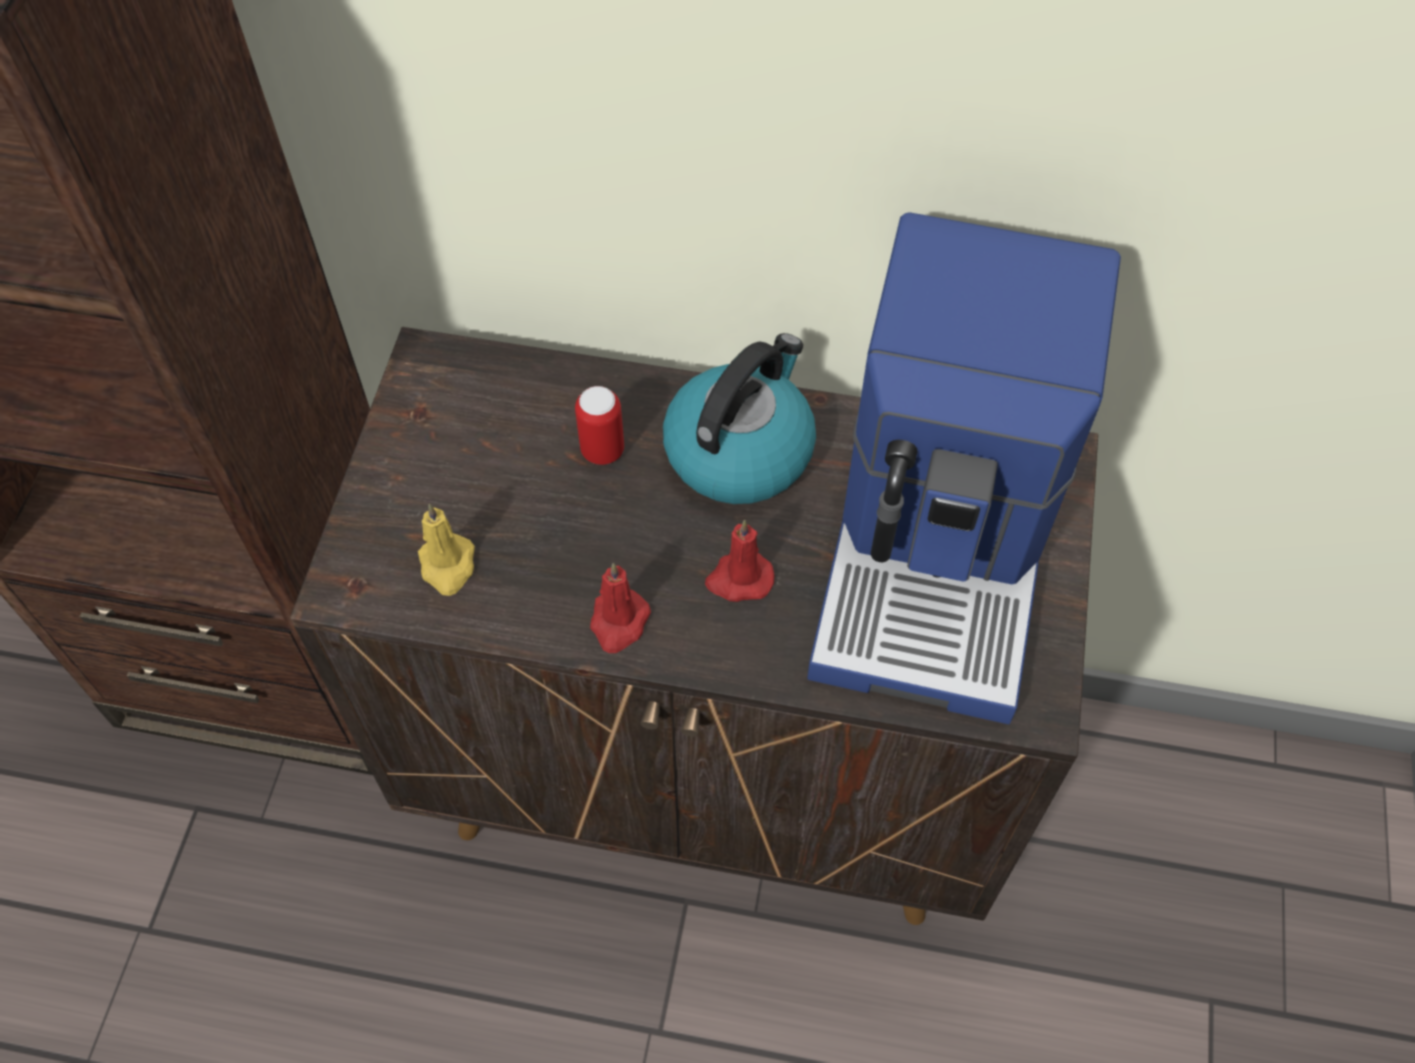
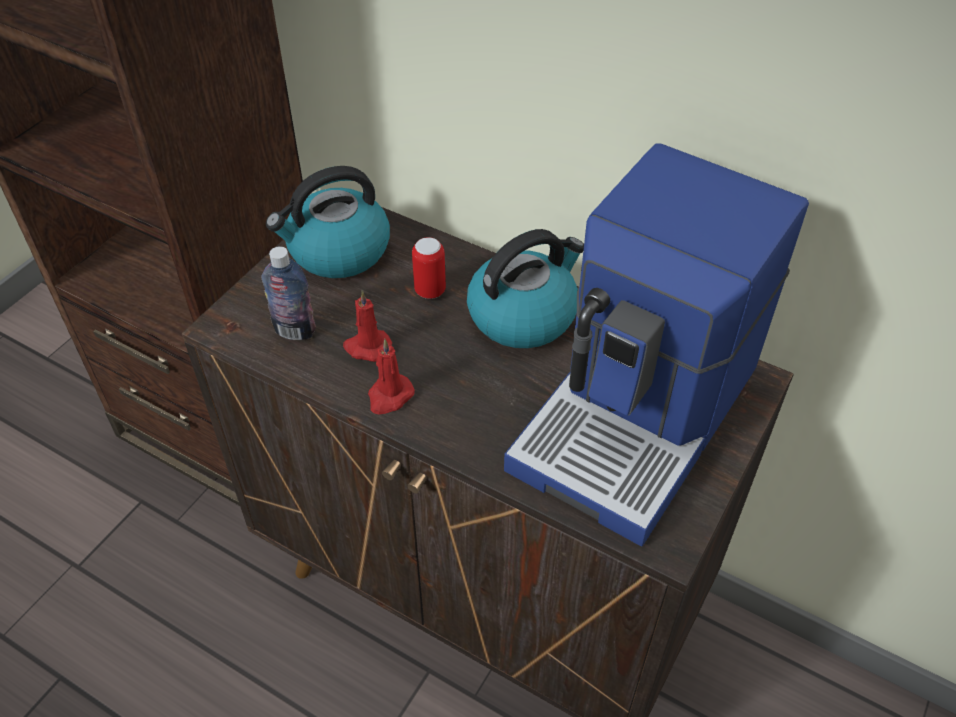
camera: 20 degrees right, 10 degrees down
yellow candle [418,504,475,596] -> bottle [262,246,316,340]
red candle [705,520,774,602] -> red candle moved to [343,291,392,362]
none -> kettle [266,166,390,278]

